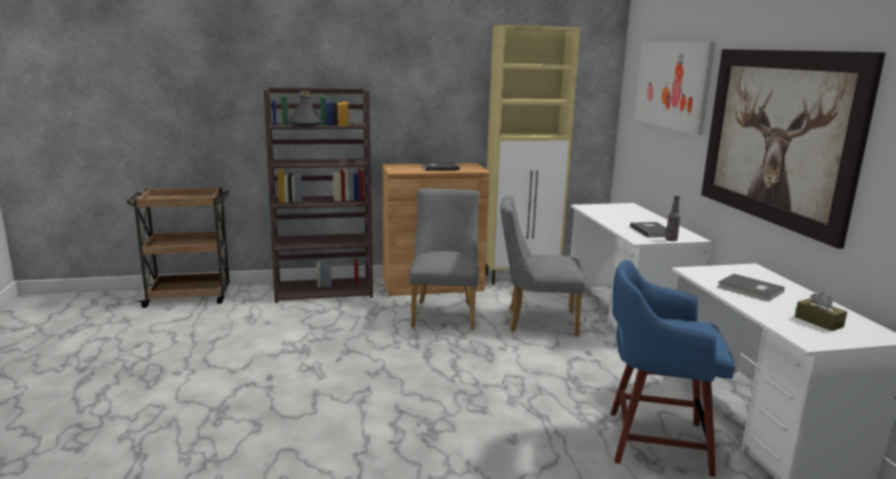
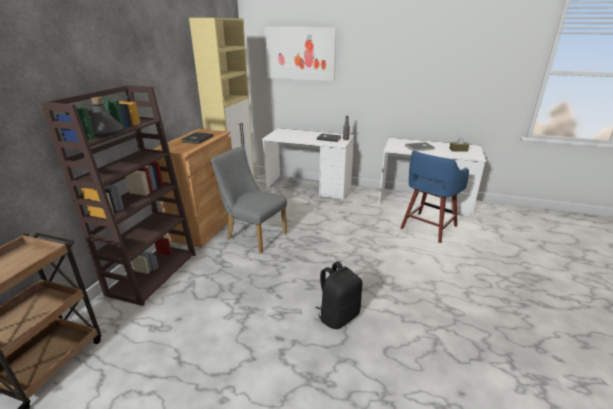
camera: 60 degrees left, 10 degrees up
grey chair [500,195,585,336] -> none
picture [701,49,886,249] -> none
none -> black backpack [315,261,362,329]

